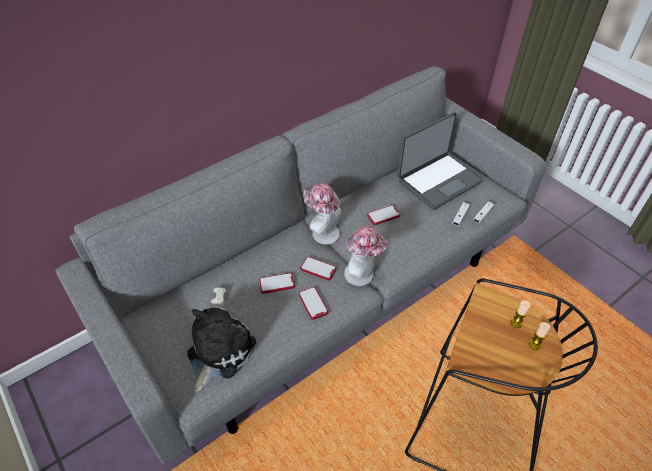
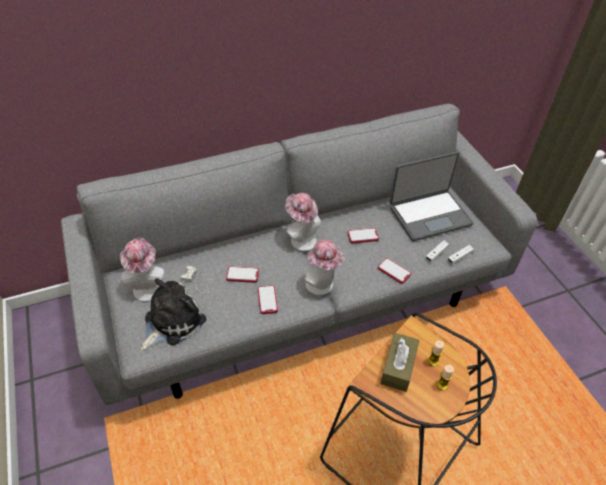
camera: 15 degrees right, 0 degrees up
phone [300,257,336,281] -> phone moved to [378,258,411,284]
none -> hat [120,238,164,302]
none -> brown tissue box [380,333,419,392]

